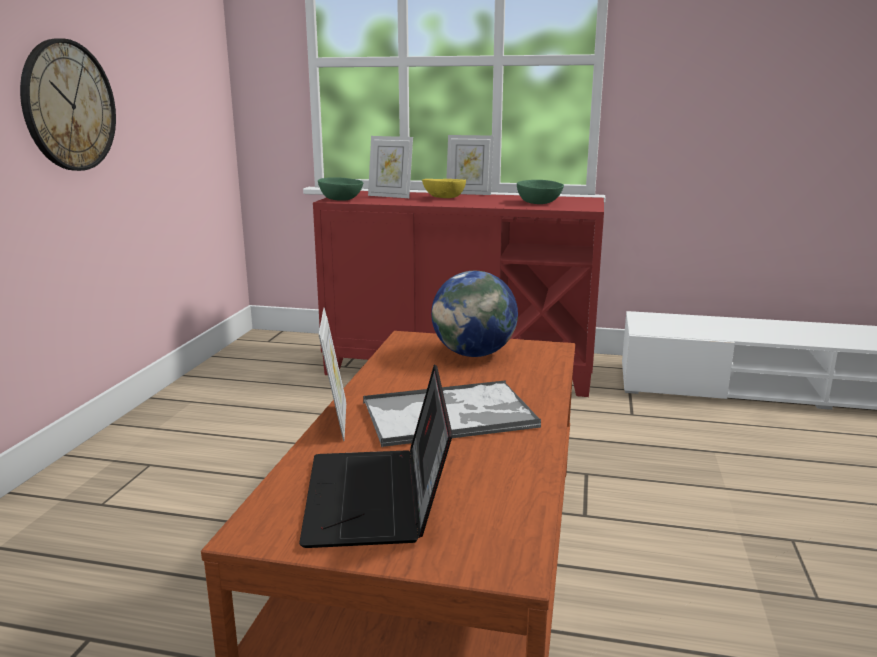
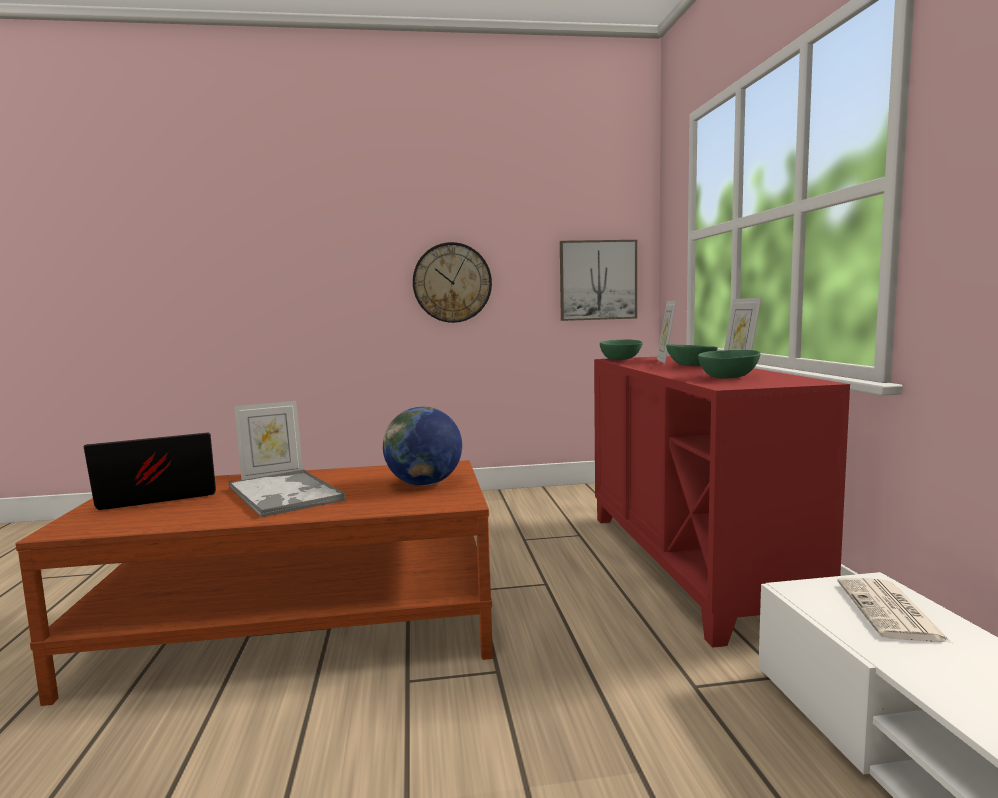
camera: 70 degrees right, 10 degrees down
yellow bowl [422,179,466,198] -> green bowl [666,344,718,366]
none -> picture [560,240,637,321]
none -> newspaper [837,578,952,643]

